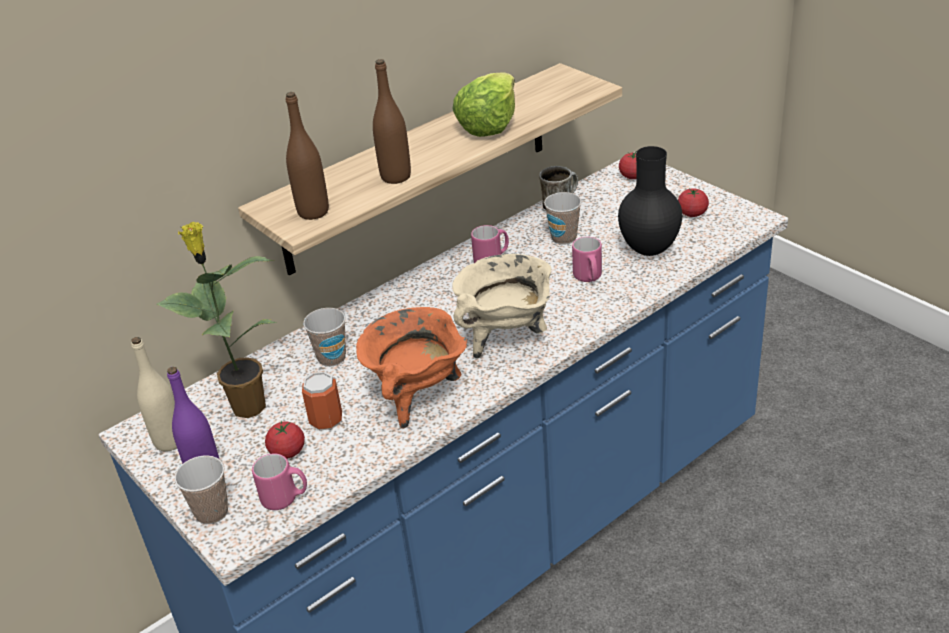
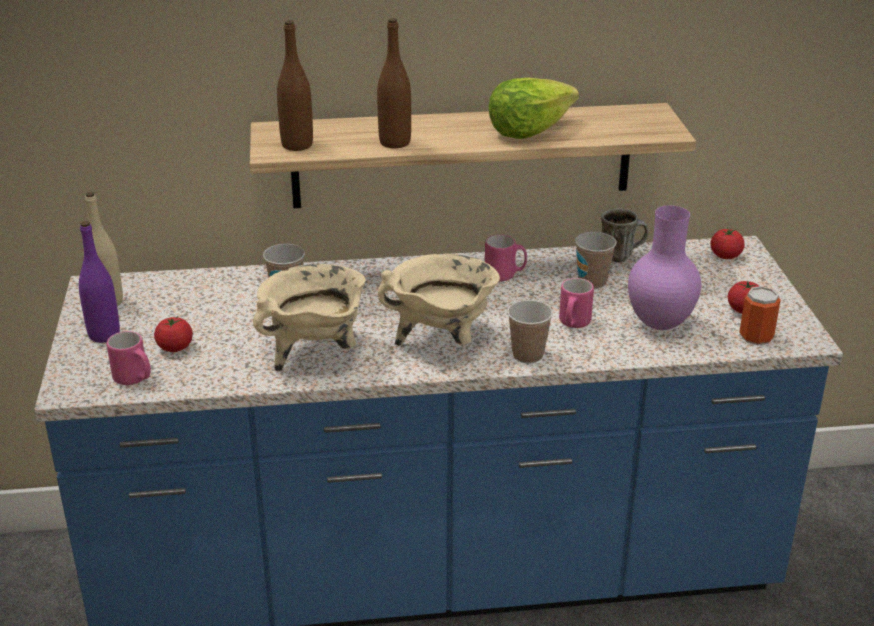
camera: 30 degrees right, 5 degrees down
potted plant [156,222,277,418] -> none
cup [174,455,228,524] -> cup moved to [507,300,553,364]
can [302,371,342,430] -> can moved to [739,286,781,345]
orange cooking pot [356,307,467,428] -> beige cooking pot [253,264,366,371]
black vase [618,146,682,256] -> purple vase [628,205,701,330]

